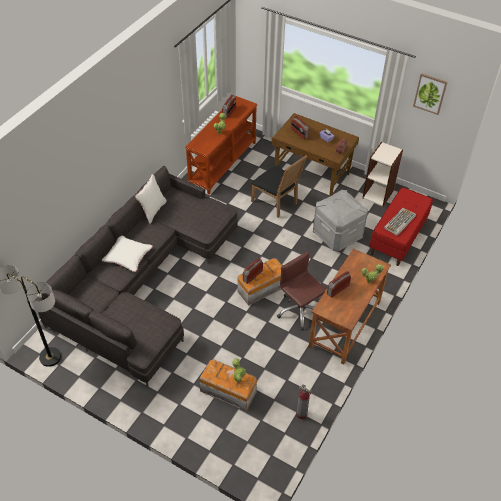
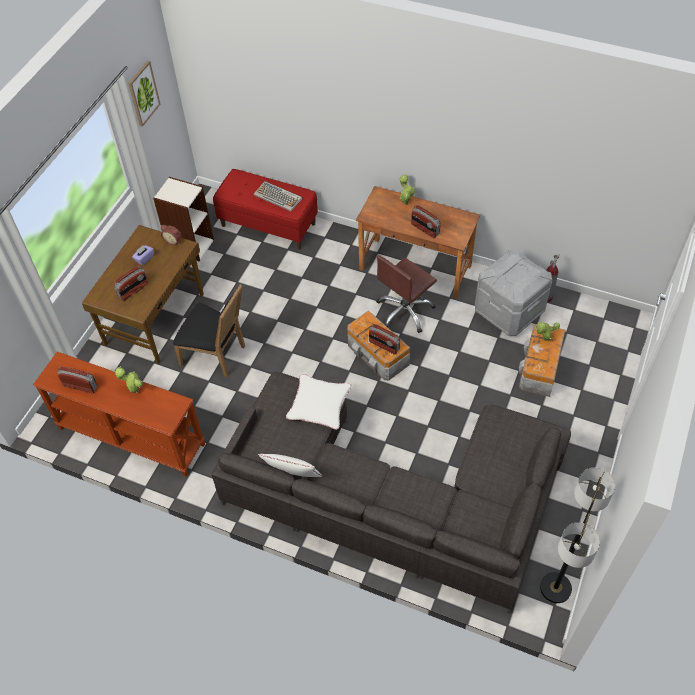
camera: 95 degrees left, 5 degrees up
white pillow [102,236,153,272] -> white pillow moved to [286,374,351,430]
black chair [251,155,307,218] -> black chair turned 75 degrees clockwise [173,284,245,377]
grey storage box [313,190,368,252] -> grey storage box moved to [475,250,552,336]

